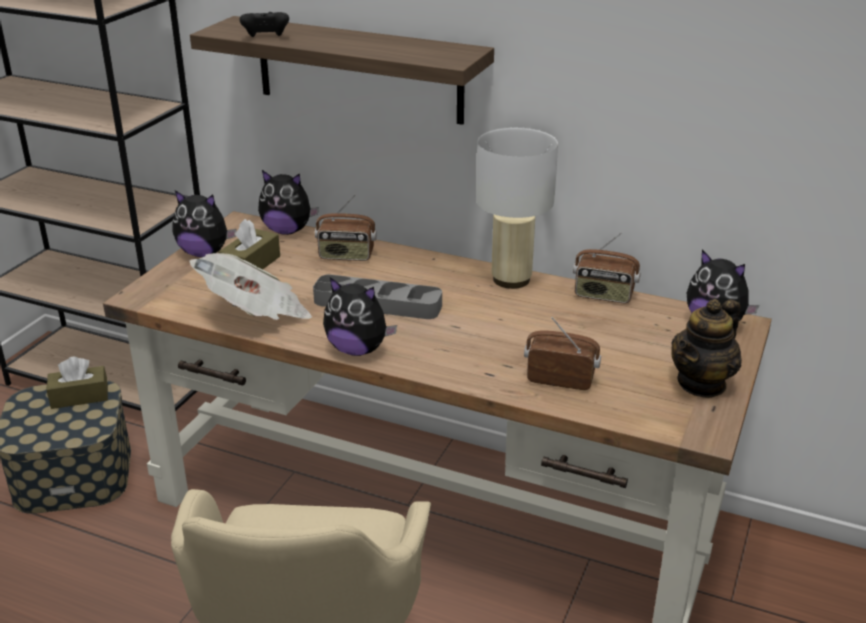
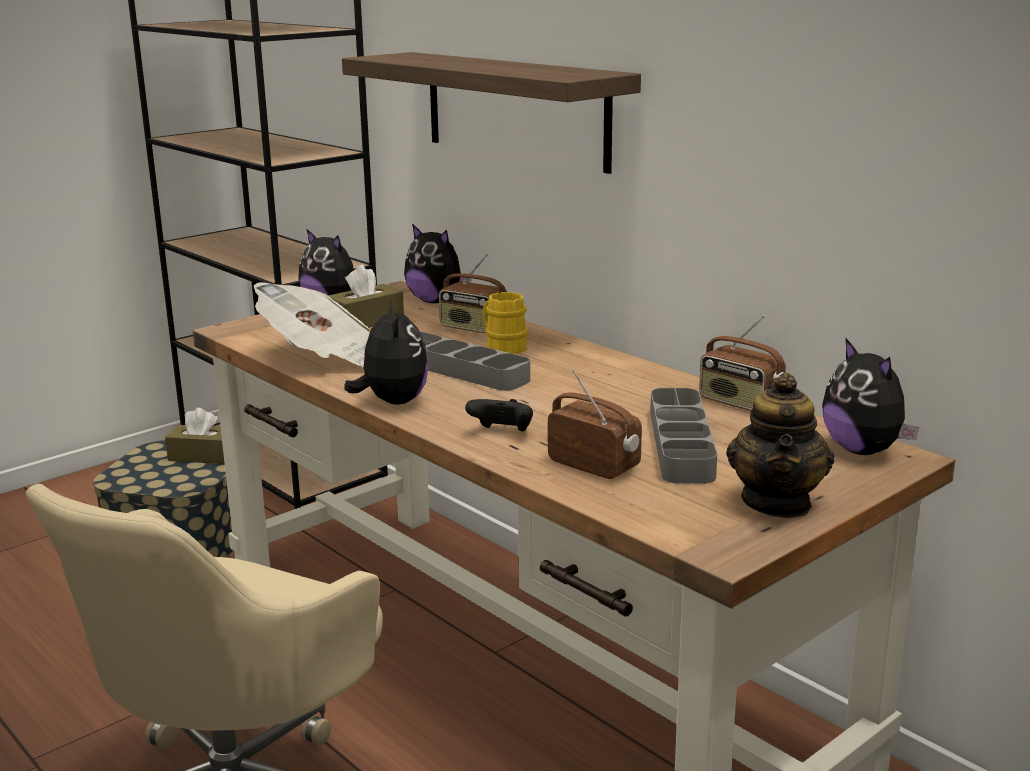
camera: 25 degrees right, 10 degrees down
black game controller [240,12,289,37] -> black game controller moved to [465,399,533,432]
plush toy [323,277,397,356] -> plush toy turned 150 degrees counterclockwise [344,300,429,405]
white table lamp [476,127,558,289] -> none
teapot [671,299,742,398] -> teapot turned 60 degrees counterclockwise [726,373,835,518]
none -> yellow mug [483,292,529,354]
none -> grey tray [650,388,717,484]

